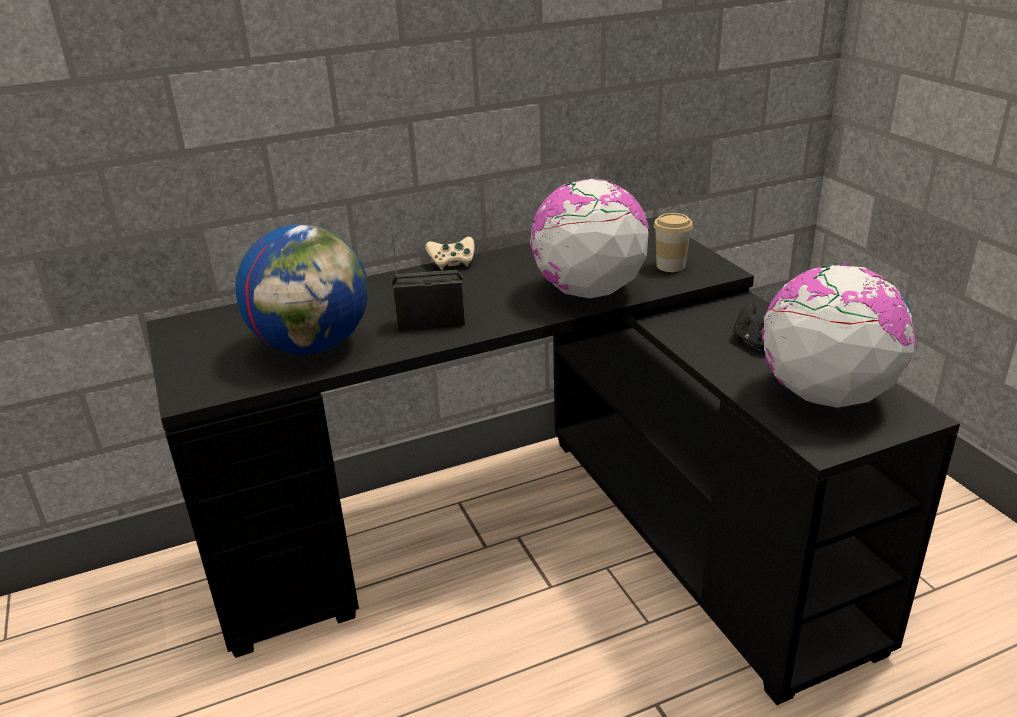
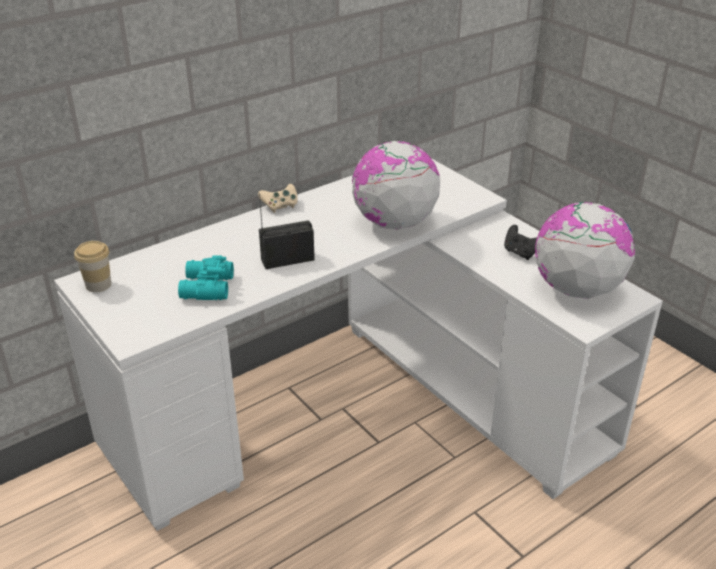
camera: 15 degrees left, 5 degrees up
black desk [146,217,960,705] -> white desk [54,158,663,531]
globe [235,225,368,354] -> turquoise binoculars [178,255,234,300]
cup [654,213,693,272] -> cup moved to [74,241,111,292]

